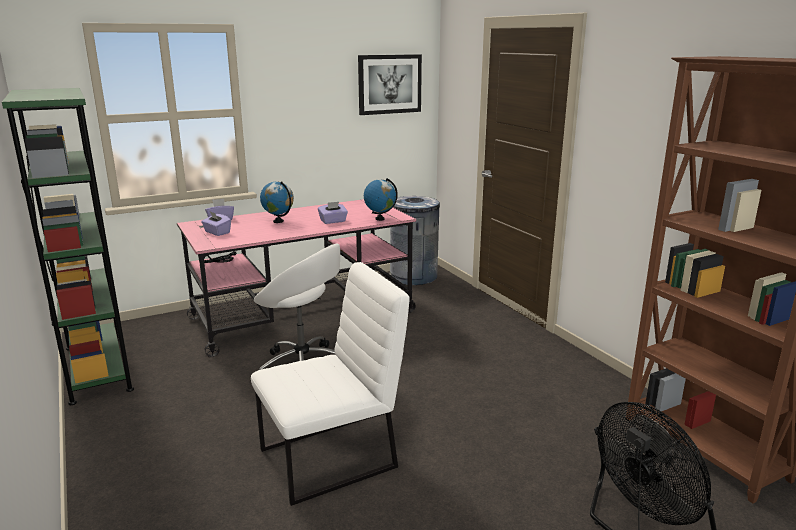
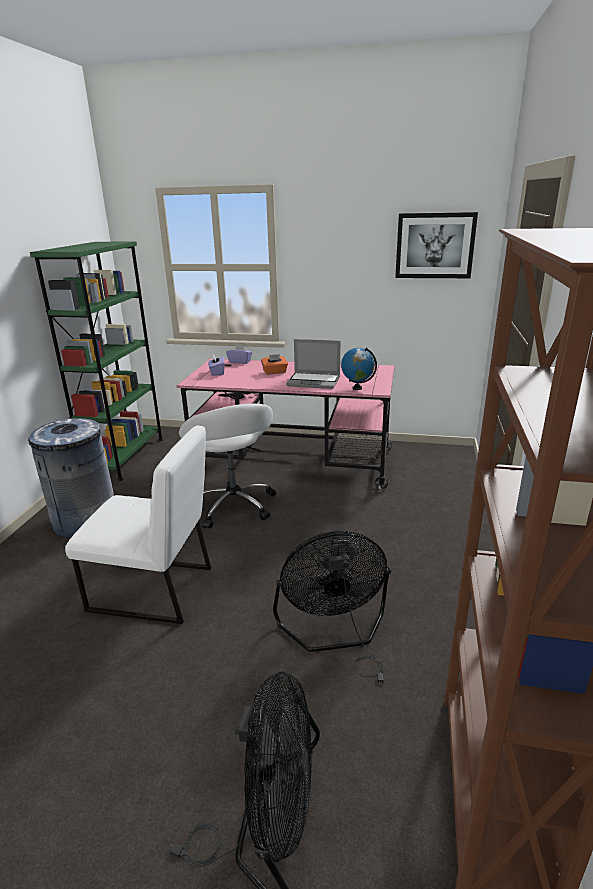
camera: 40 degrees right, 5 degrees up
globe [260,181,294,223] -> orange tissue box [261,354,288,375]
purple tissue box [318,202,348,224] -> laptop [286,339,340,389]
grey trash can [390,196,440,285] -> grey trash can moved to [28,418,114,538]
none -> black fan [273,531,392,684]

